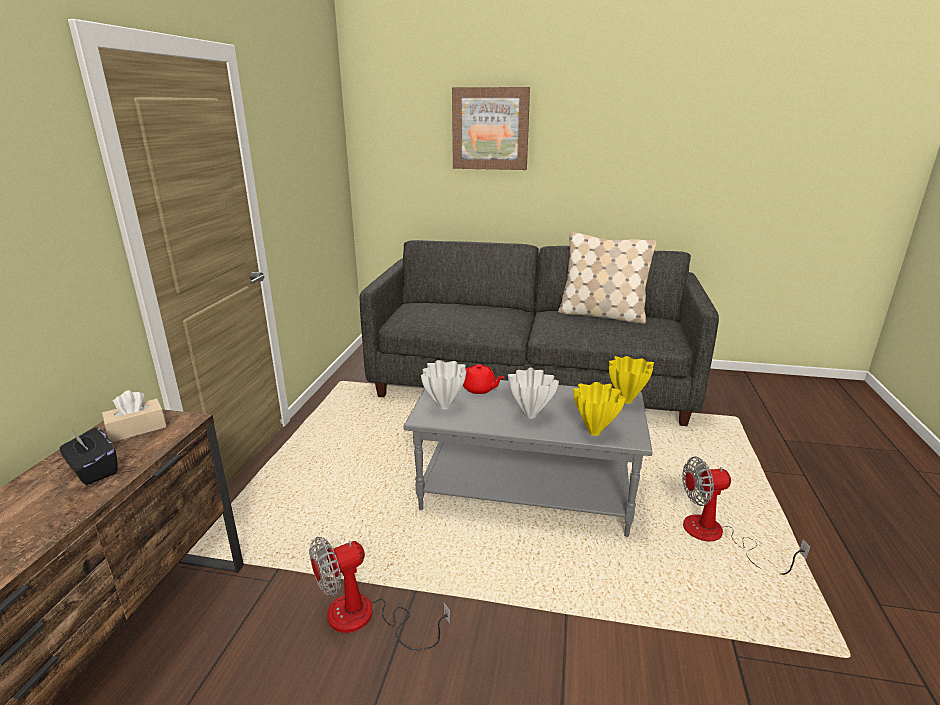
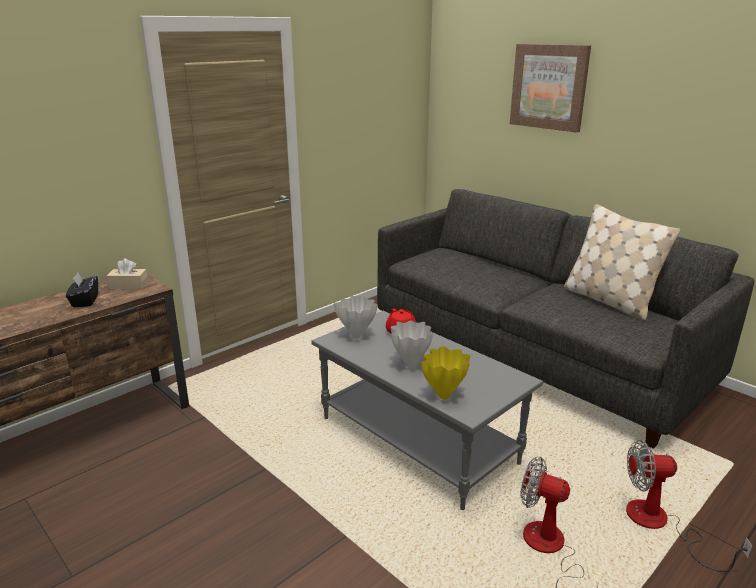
camera: 35 degrees right, 0 degrees up
fan [309,537,451,650] -> fan moved to [626,440,752,572]
yellow vase [609,356,654,404] -> none

